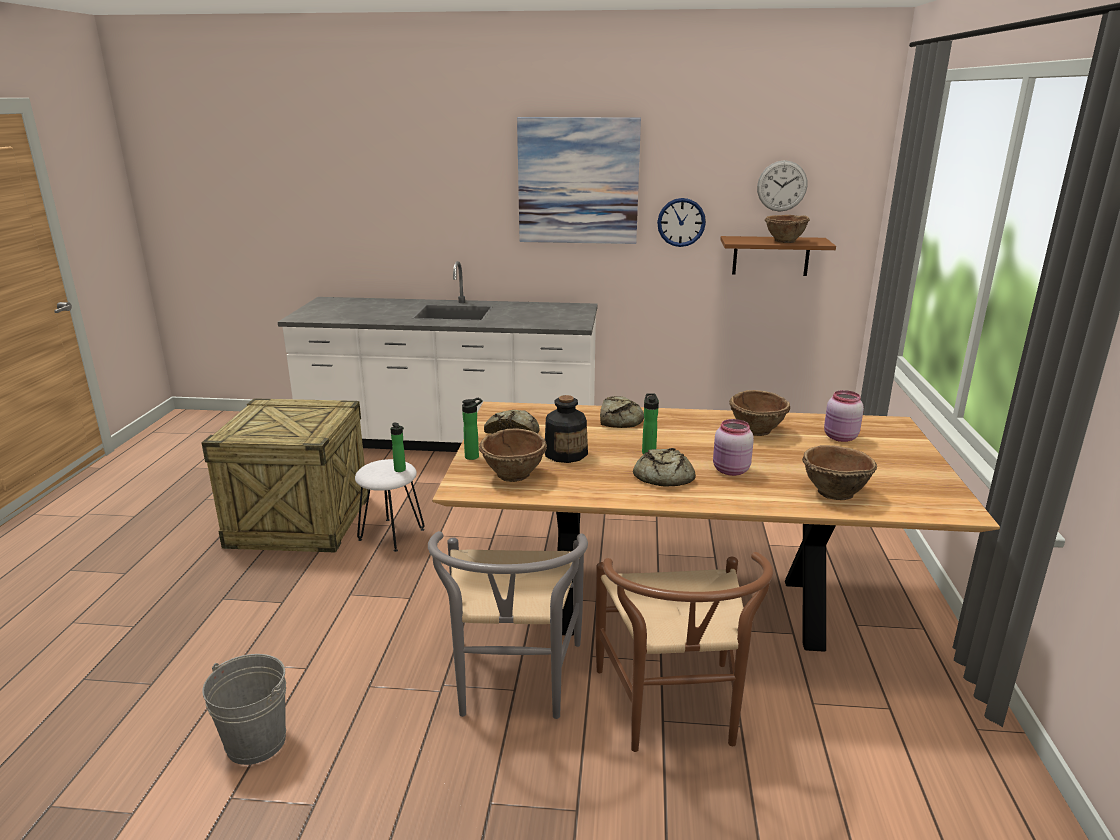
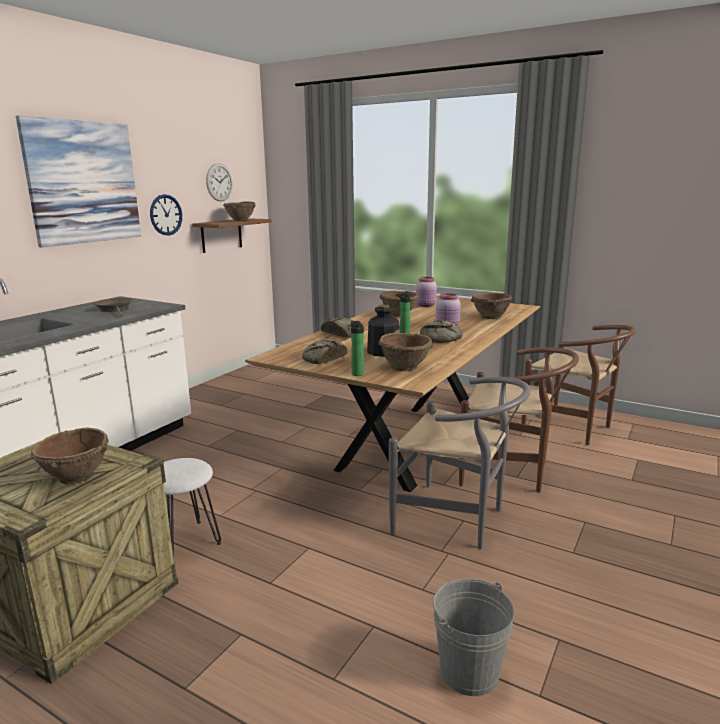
camera: 65 degrees left, 5 degrees down
bottle [390,422,406,472] -> none
none -> brown bowl [31,427,108,484]
none -> brown frying pan [94,298,132,317]
none -> brown chair [521,325,636,445]

